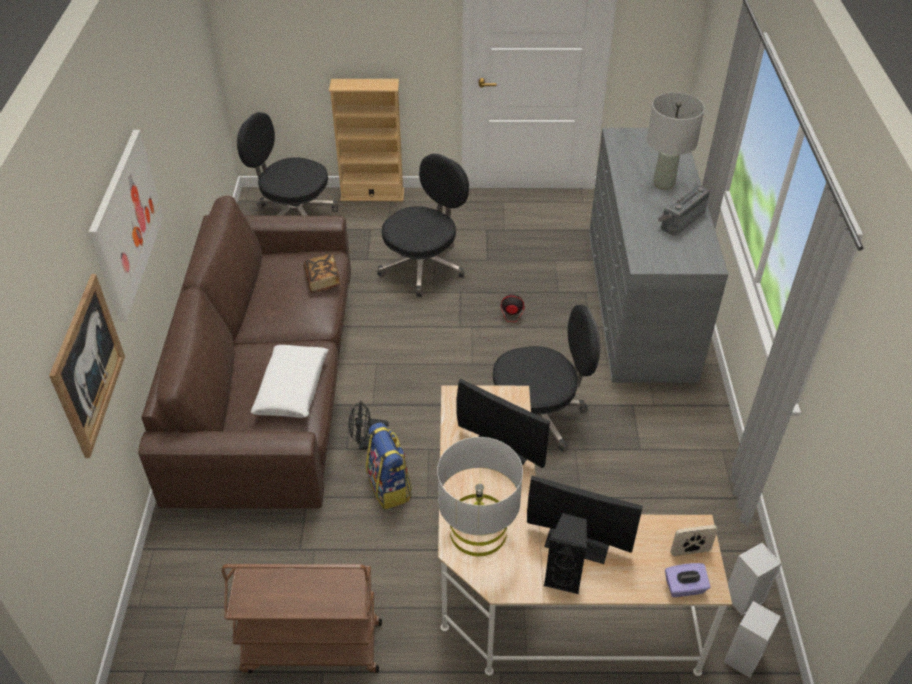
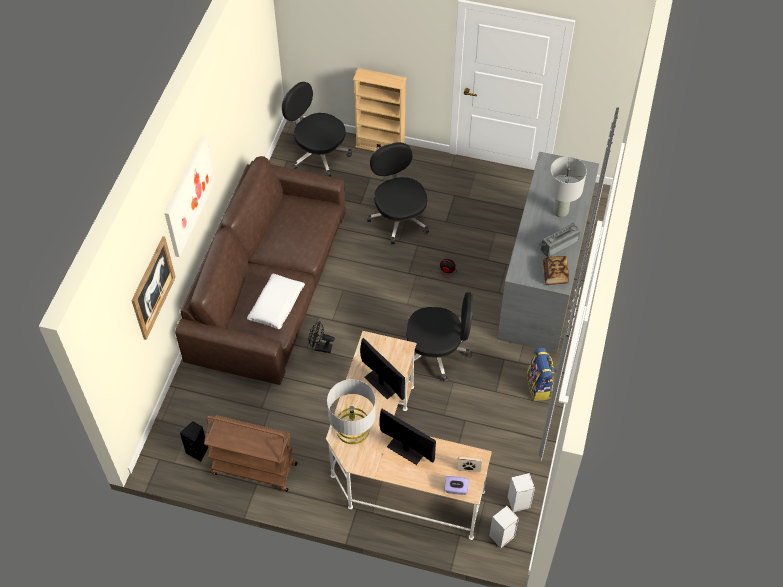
camera: 15 degrees right, 10 degrees up
book [303,254,341,293] -> book moved to [543,256,569,285]
backpack [366,422,412,510] -> backpack moved to [527,348,555,401]
black office chair [377,154,469,297] -> black office chair turned 75 degrees counterclockwise [367,142,429,244]
black speaker [544,513,587,595] -> black speaker moved to [180,421,208,462]

